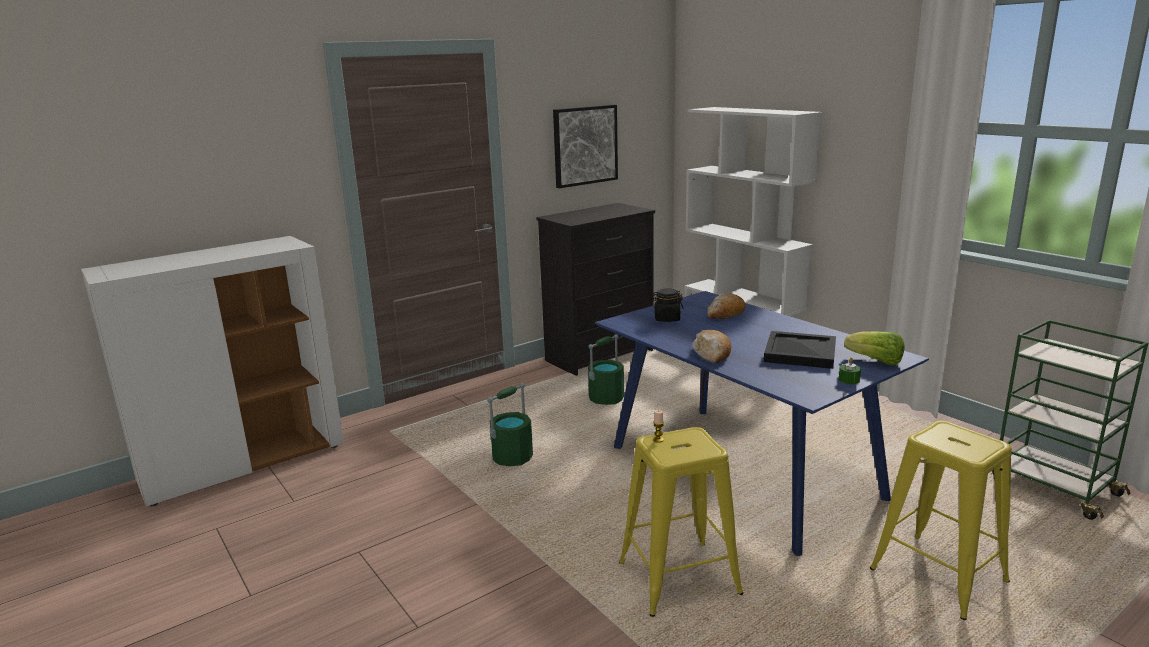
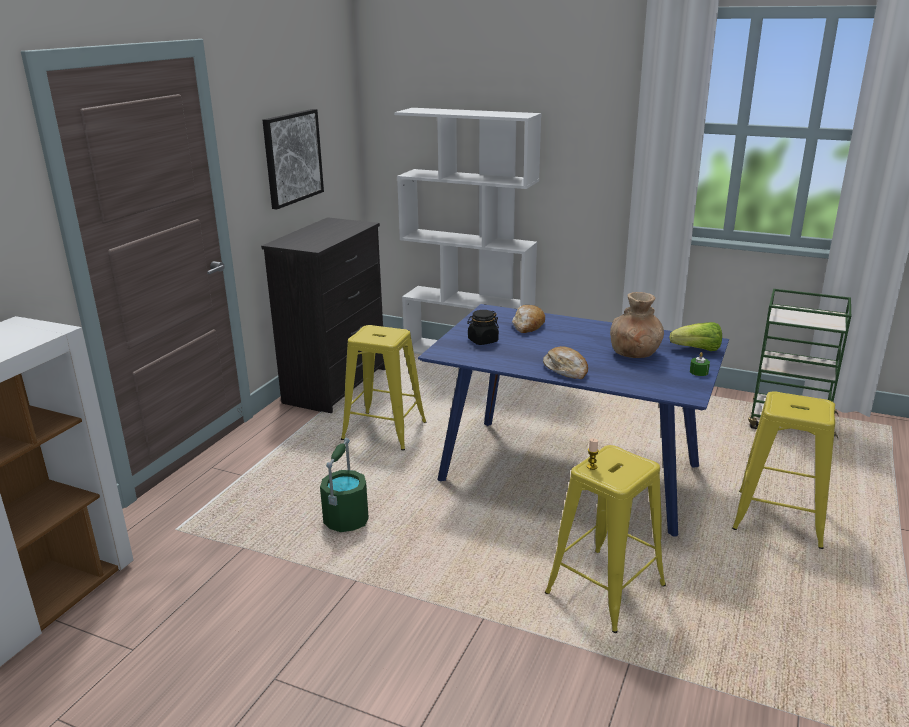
camera: 30 degrees left, 5 degrees up
green bucket [588,334,624,405] -> yellow stool [341,325,426,451]
black tray [764,331,836,369] -> brown vase [610,292,664,358]

